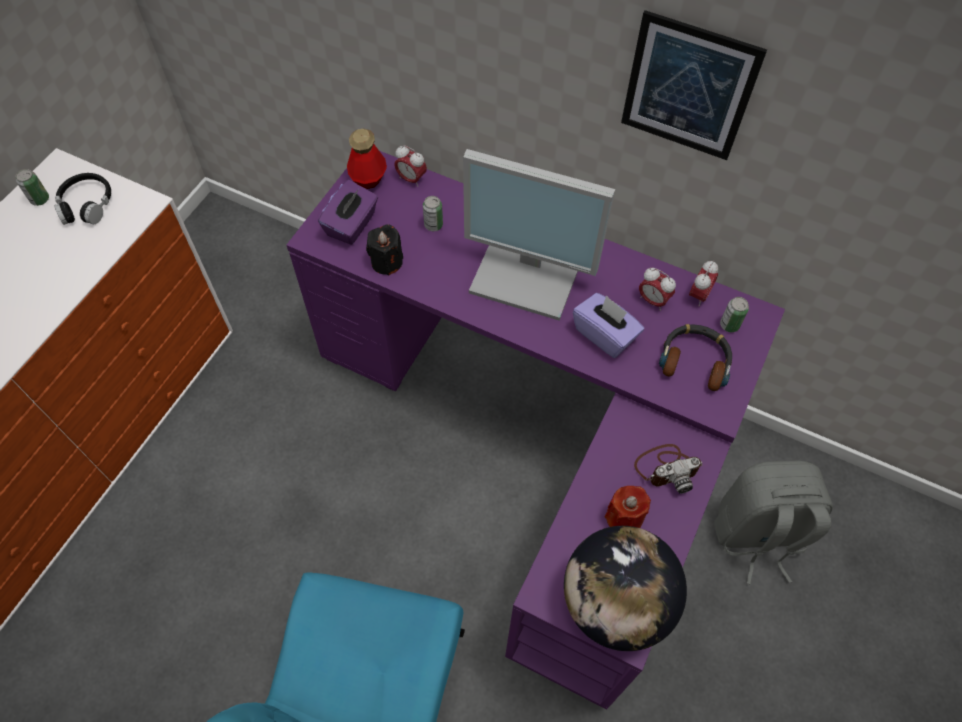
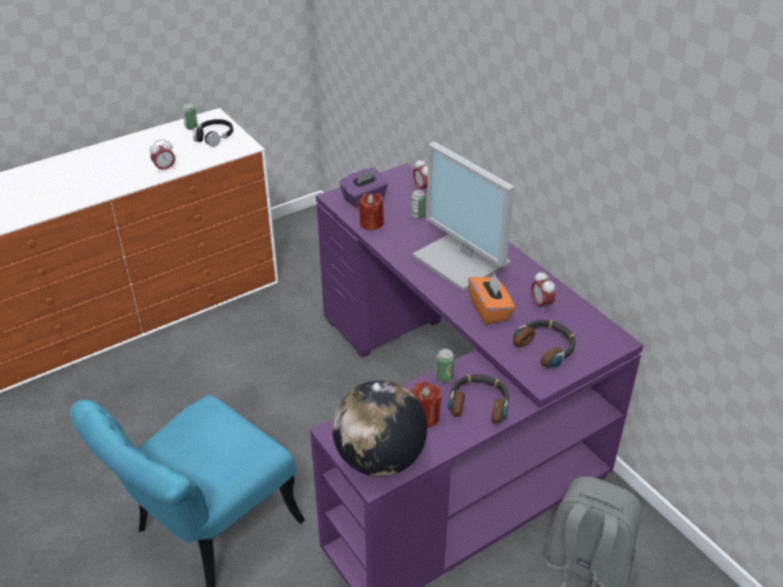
camera: 30 degrees right, 20 degrees down
bottle [347,128,387,189] -> none
black candle [366,224,403,276] -> red candle [358,193,384,231]
purple tissue box [573,293,644,358] -> orange tissue box [468,273,515,324]
picture [621,10,767,160] -> none
camera [634,444,702,494] -> headphones [448,374,509,423]
alarm clock [689,261,718,307] -> alarm clock moved to [150,139,175,173]
can [720,297,749,332] -> can moved to [436,349,454,382]

